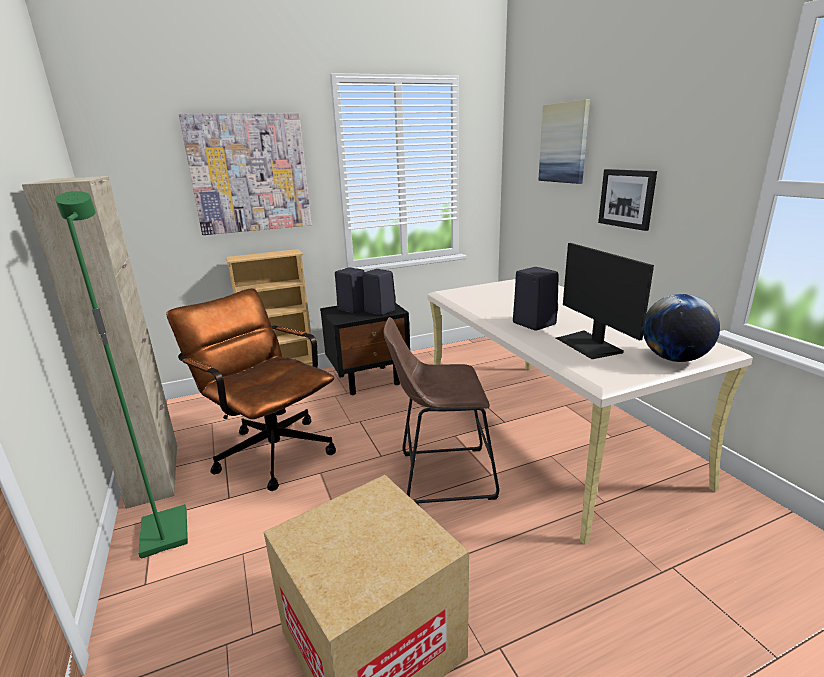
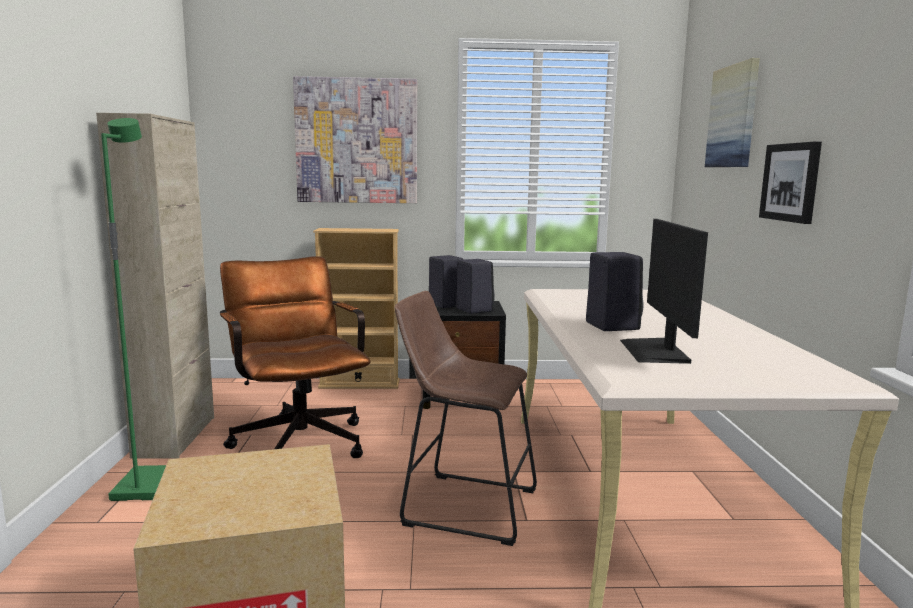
camera: 20 degrees right, 10 degrees down
globe [643,294,720,362] -> none

